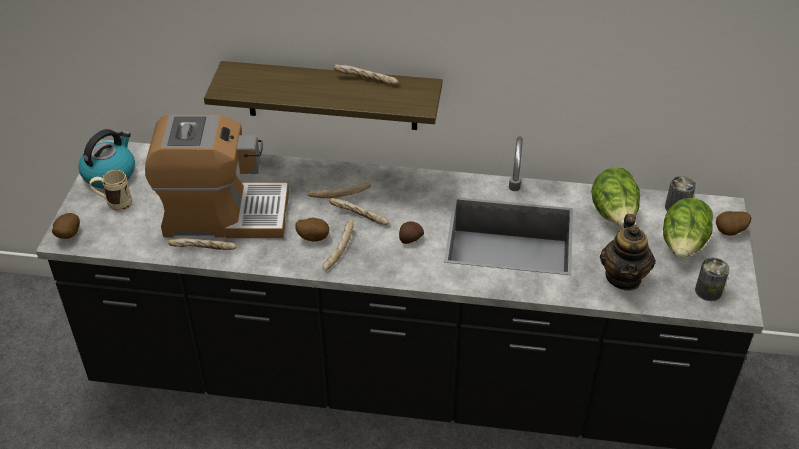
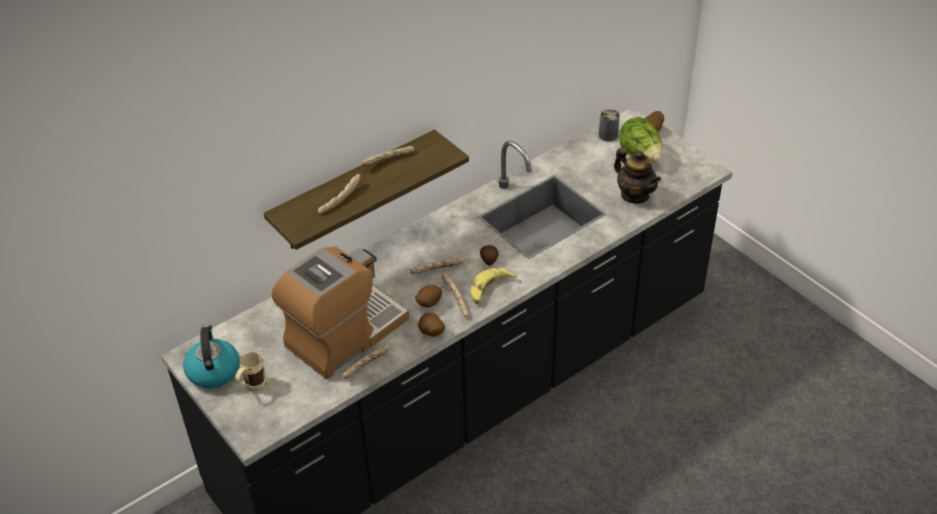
camera: 45 degrees left, 0 degrees up
potato [52,213,80,239] -> potato moved to [418,313,445,337]
bread [307,182,371,198] -> bread moved to [318,174,361,214]
lettuce [591,167,640,228] -> none
can [695,257,730,301] -> none
none -> banana [470,267,517,304]

